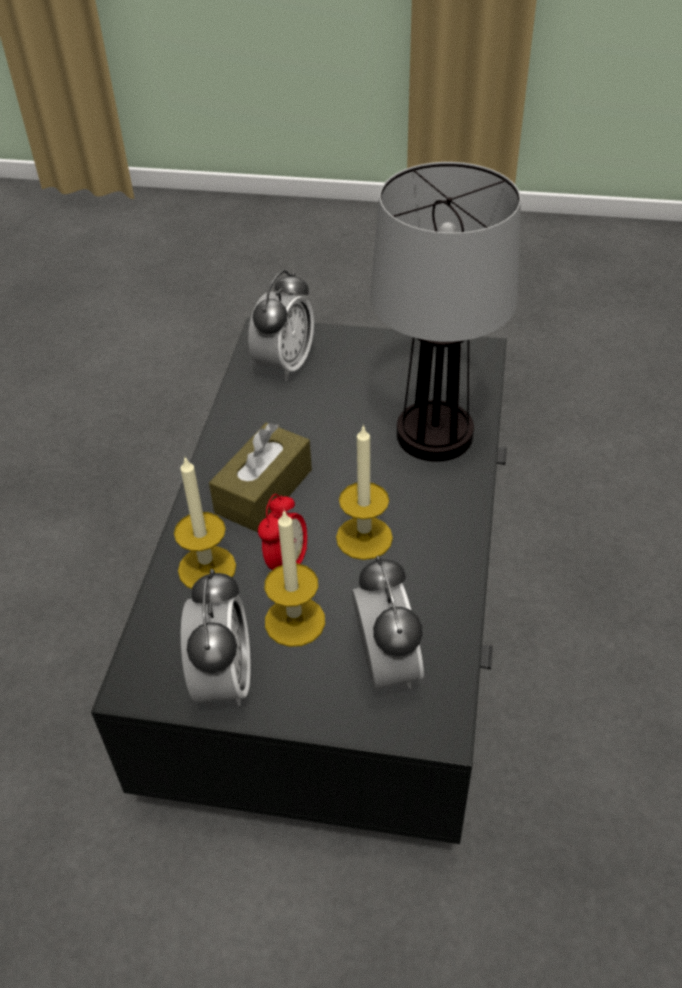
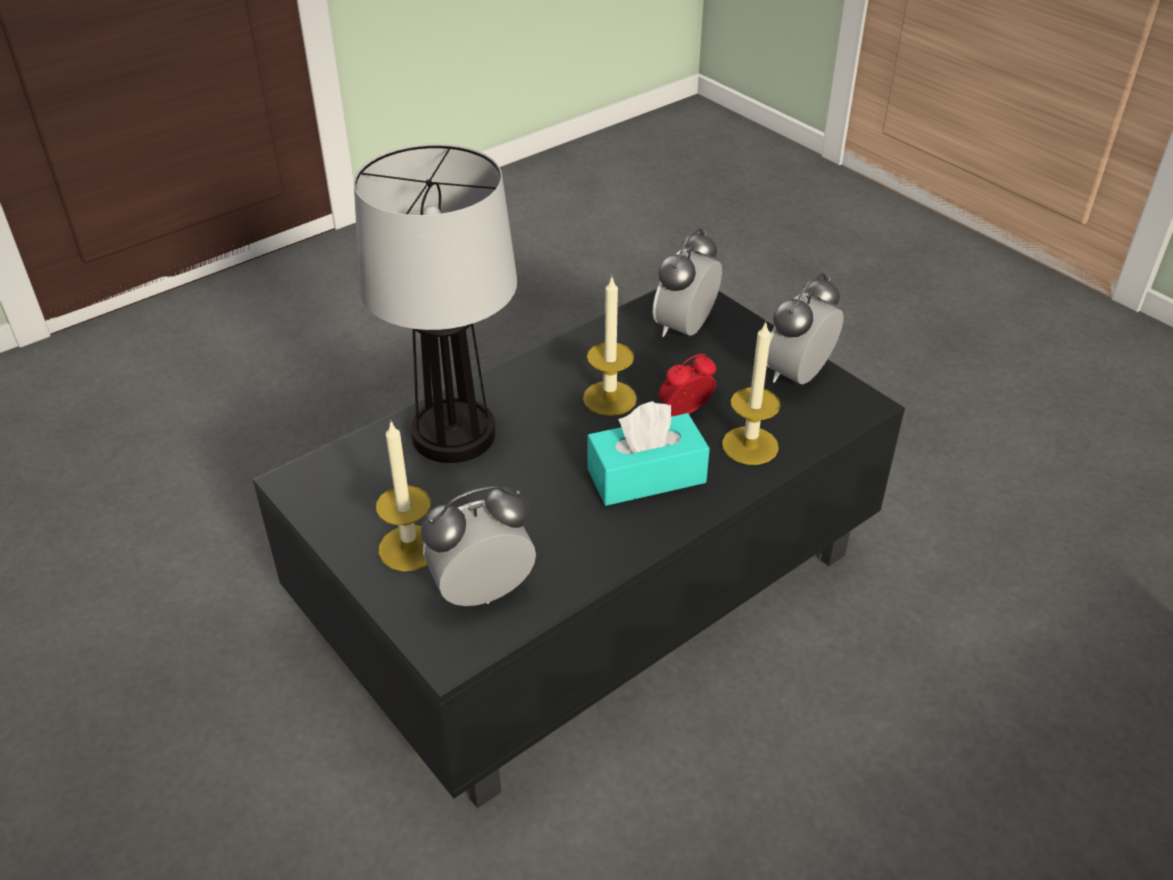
camera: 140 degrees left, 5 degrees down
brown tissue box [209,423,312,532] -> turquoise tissue box [587,401,710,506]
candle [265,510,325,647] -> candle moved to [376,420,431,571]

